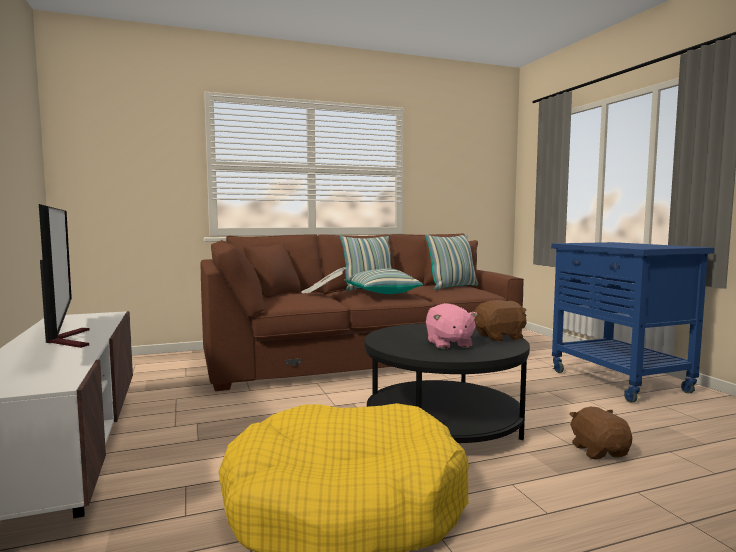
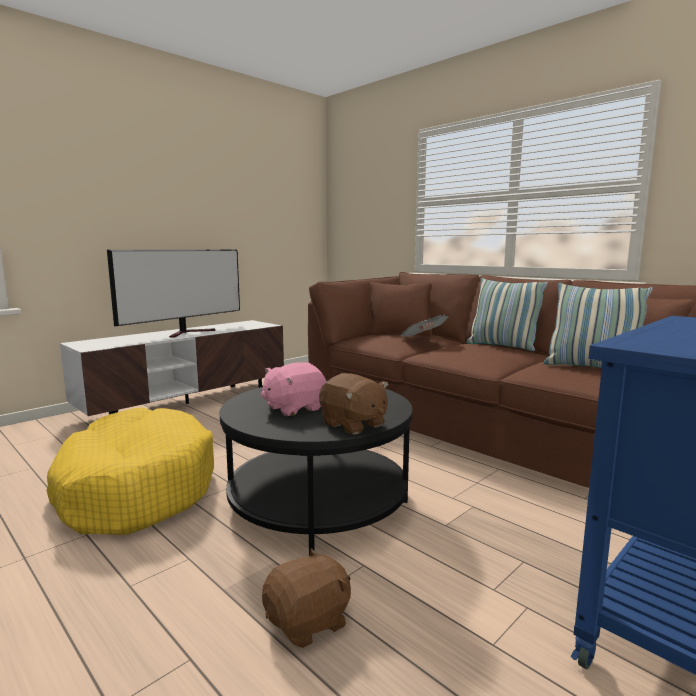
camera: 65 degrees right, 5 degrees up
pillow [344,269,423,294] -> none

